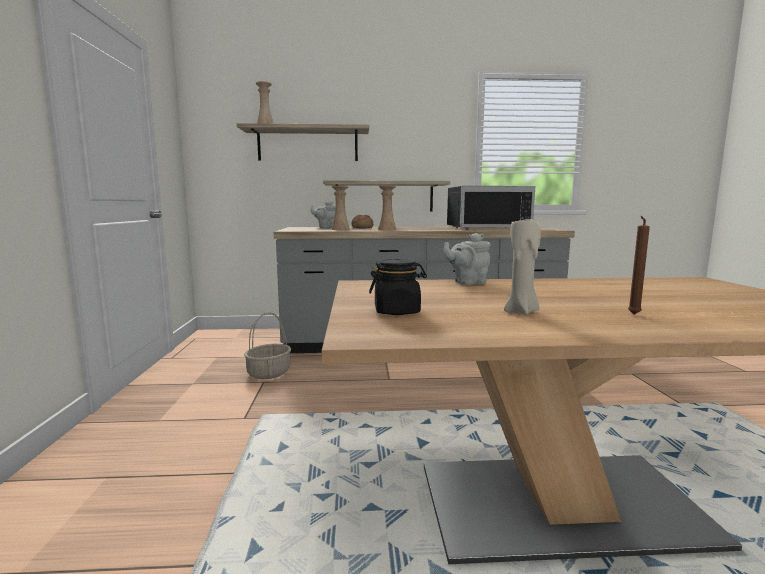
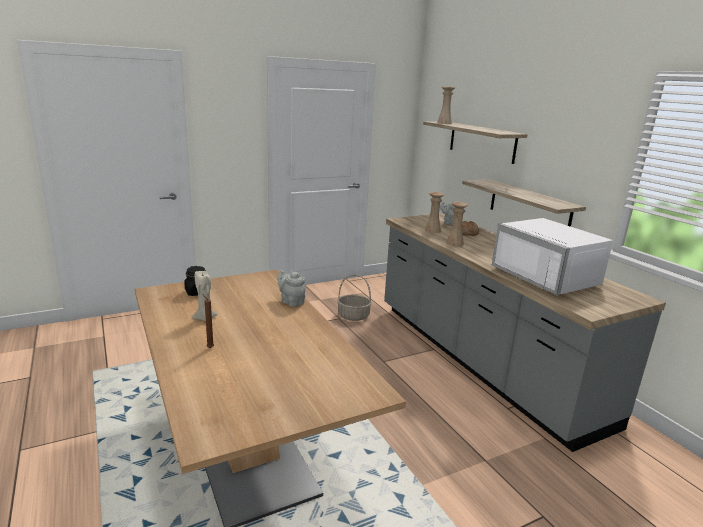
camera: 65 degrees right, 10 degrees up
black microwave [447,186,535,230] -> white microwave [492,218,613,295]

